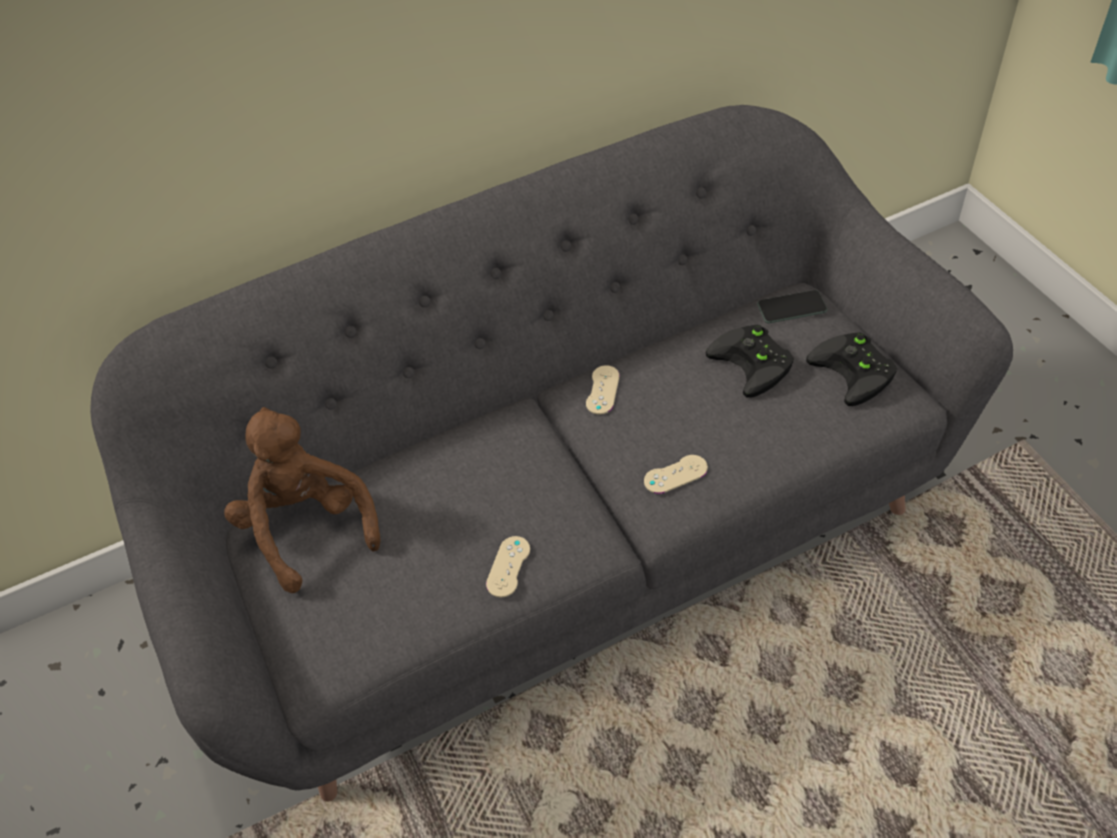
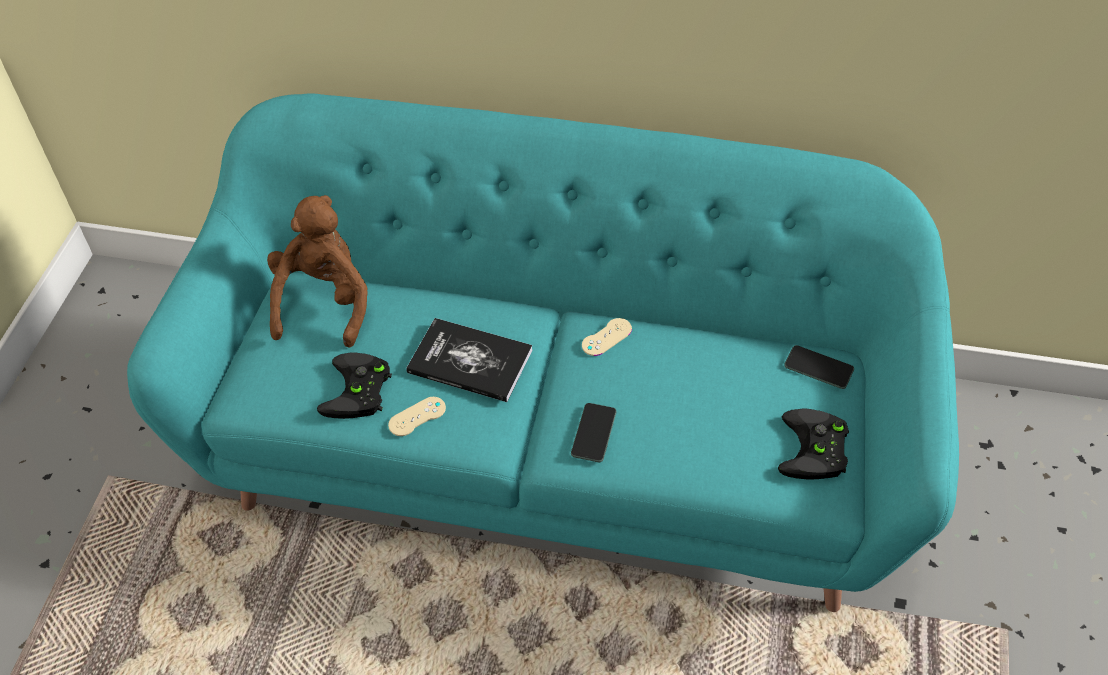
camera: 35 degrees right, 0 degrees up
grey sofa [90,105,1013,802] -> turquoise sofa [127,93,959,612]
beige game controller [644,455,708,494] -> phone [571,403,617,462]
black game controller [706,325,794,398] -> black game controller moved to [317,352,392,419]
none -> book [406,318,532,402]

